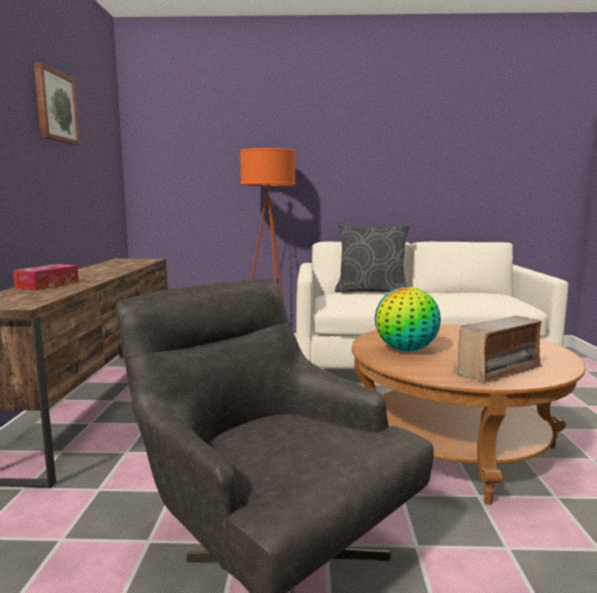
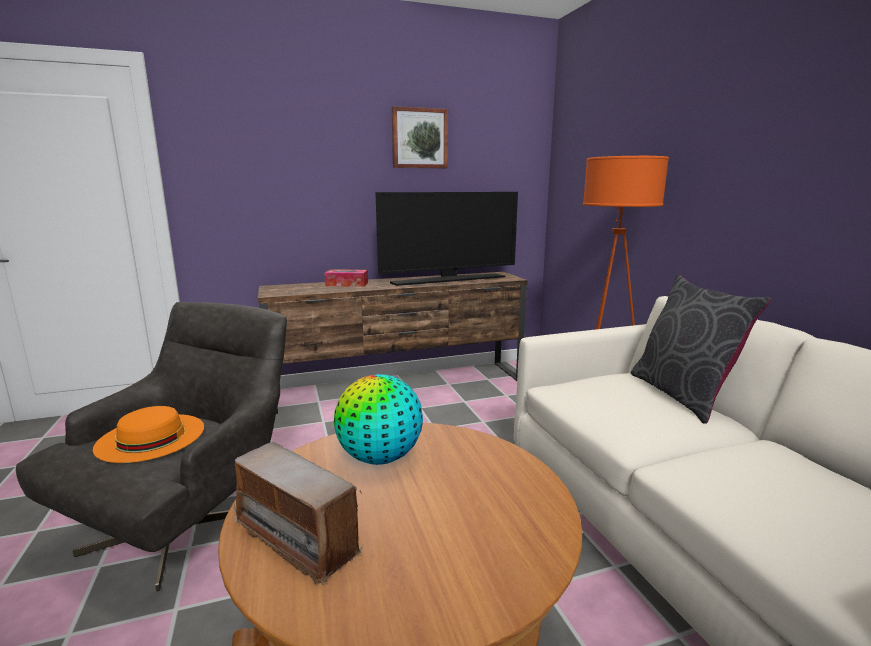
camera: 70 degrees right, 5 degrees up
none -> orange hat [93,406,204,463]
none -> television [375,192,518,286]

